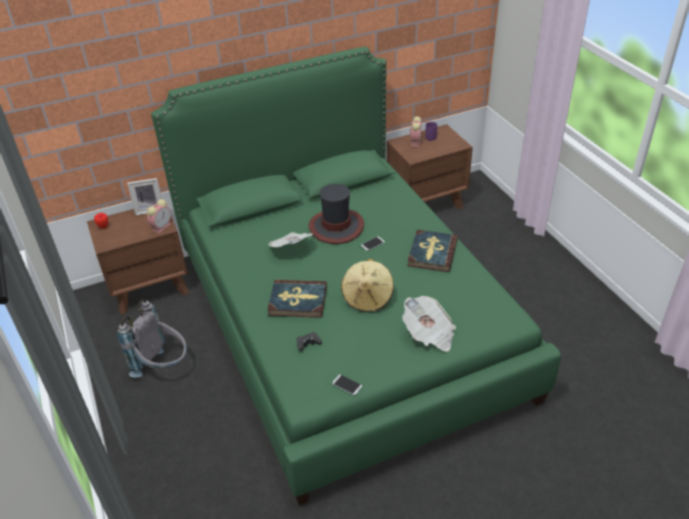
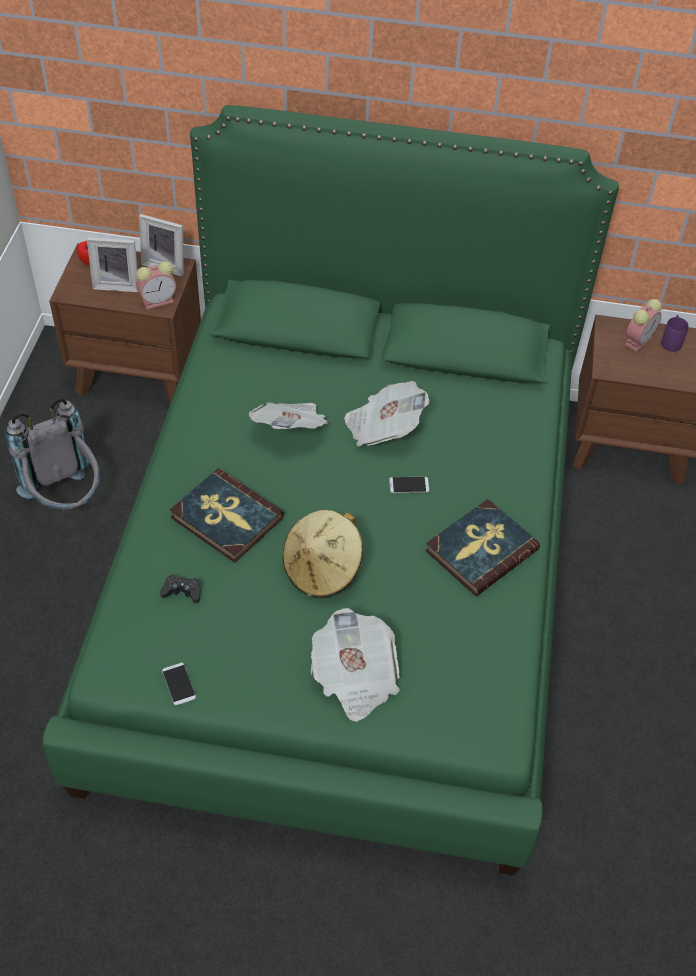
camera: 30 degrees right, 10 degrees up
hat [308,184,364,244] -> newspaper [344,381,429,447]
none -> picture frame [87,237,139,292]

